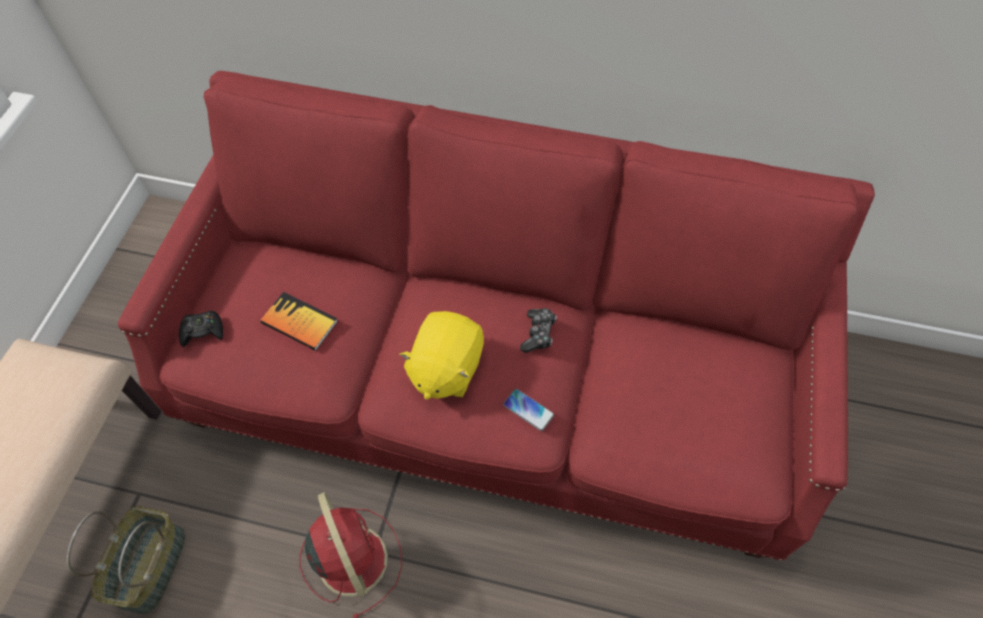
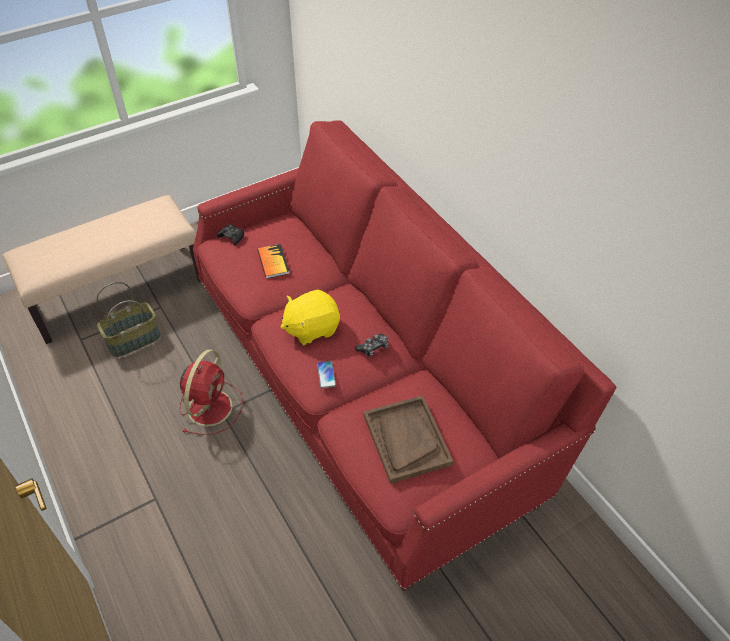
camera: 45 degrees right, 10 degrees down
none -> brown tray [364,395,453,484]

